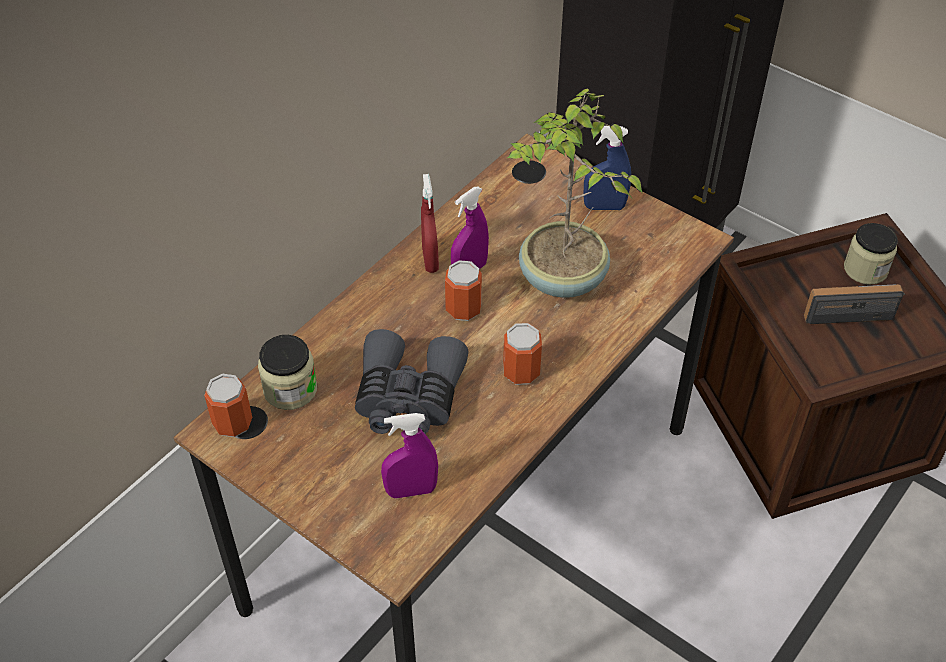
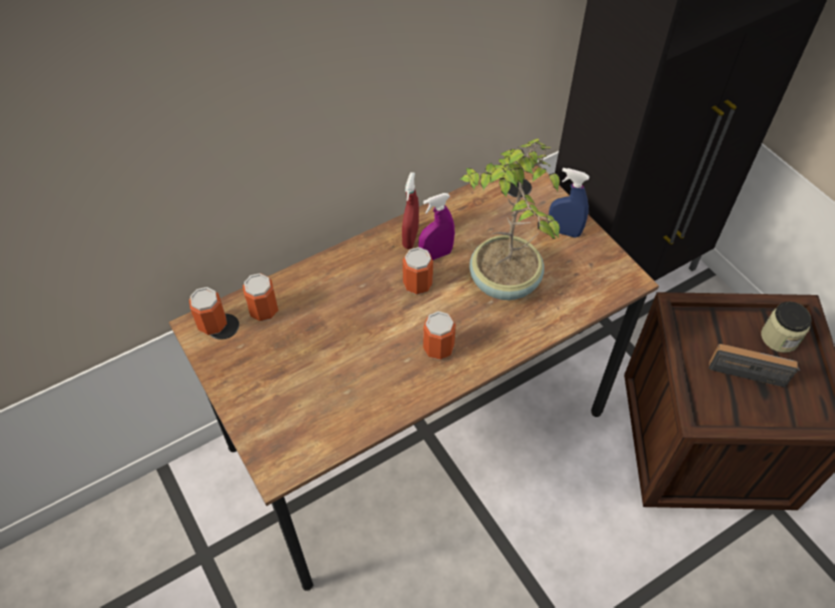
camera: 20 degrees right, 5 degrees up
jar [258,335,317,410] -> can [243,273,278,321]
grey binoculars [355,329,469,435] -> none
purple spray bottle [381,413,438,498] -> none

